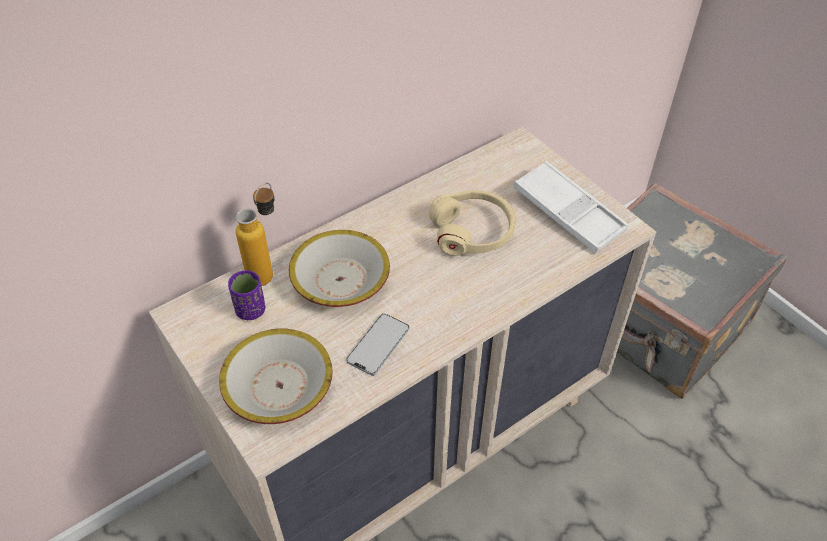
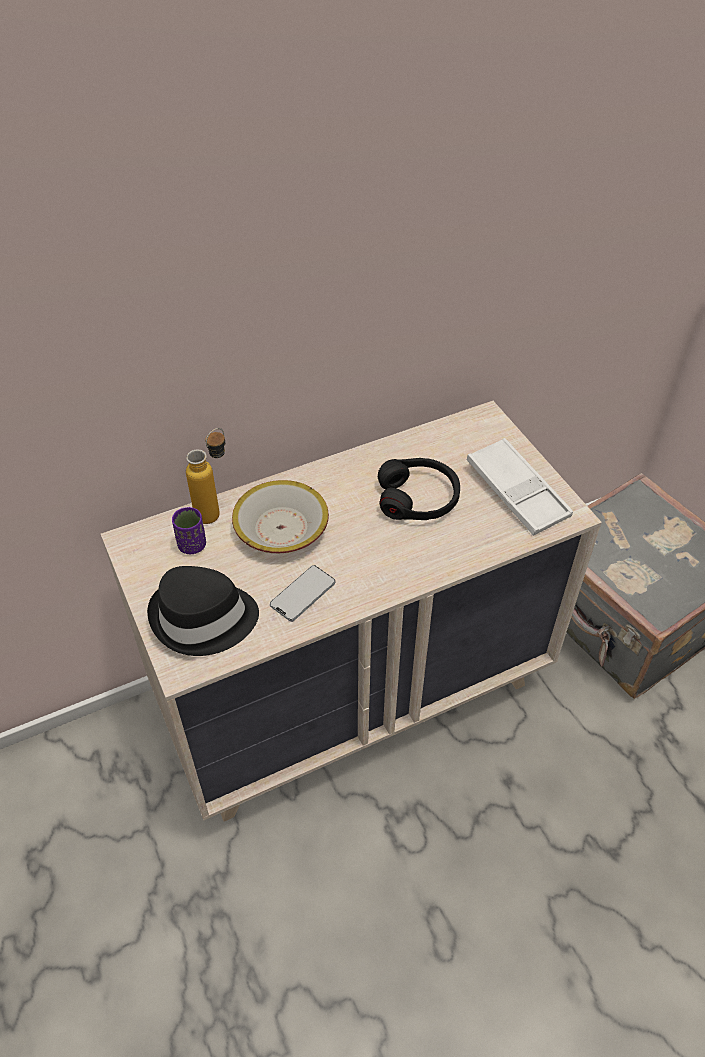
camera: 10 degrees right, 0 degrees up
bowl [219,329,333,424] -> black hat [147,566,259,656]
beige headphones [429,190,516,256] -> black headphones [378,458,460,520]

